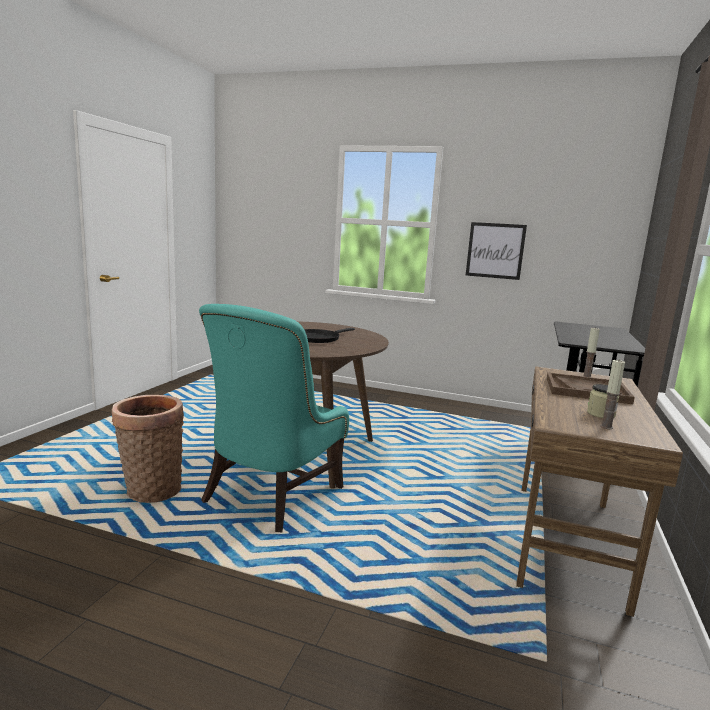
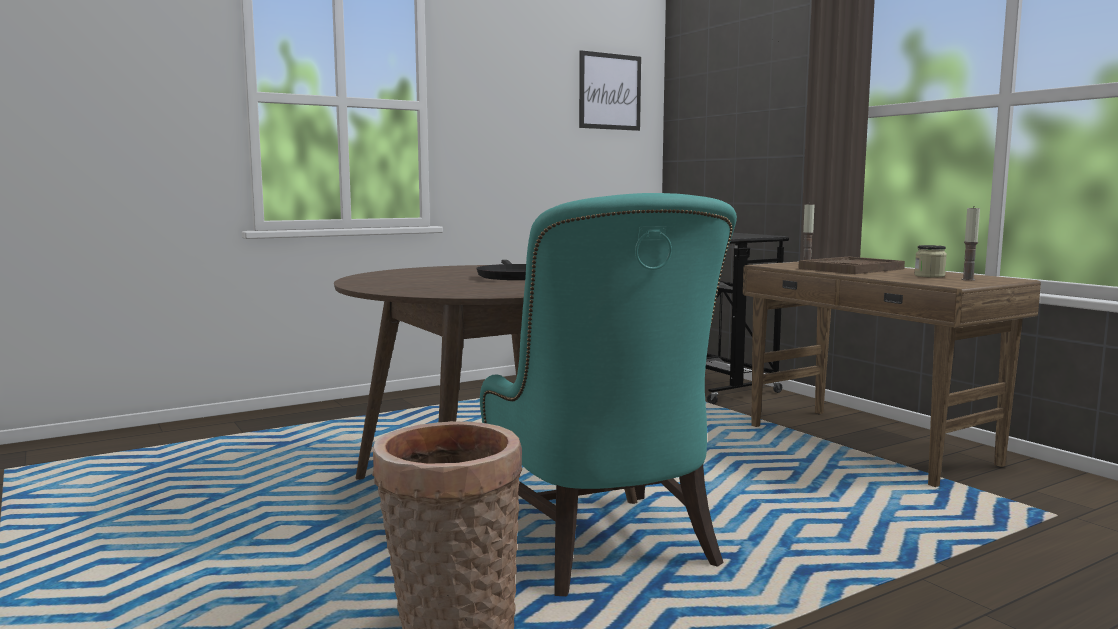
camera: 50 degrees left, 5 degrees down
picture [466,222,527,280] -> picture moved to [579,50,641,131]

